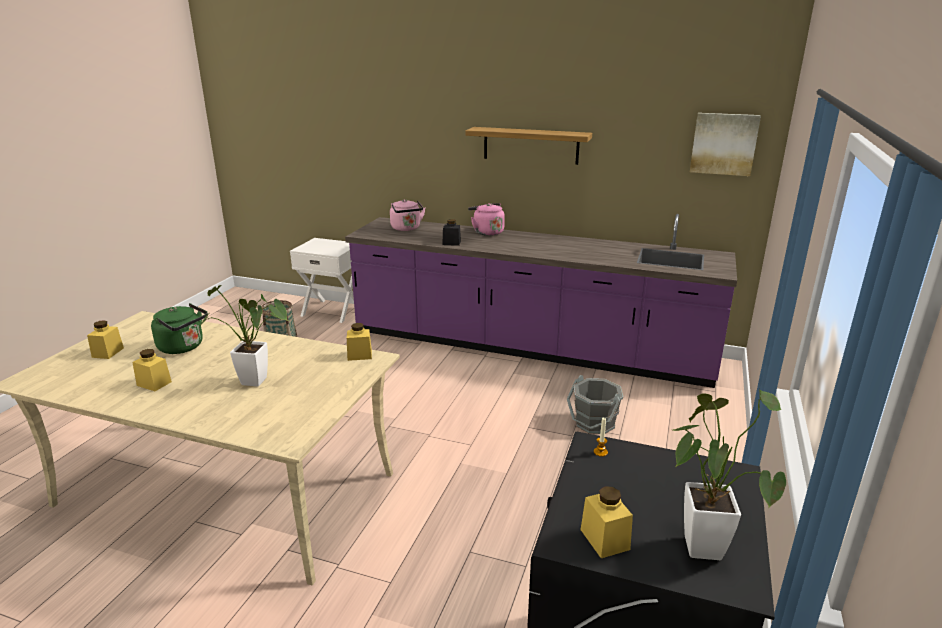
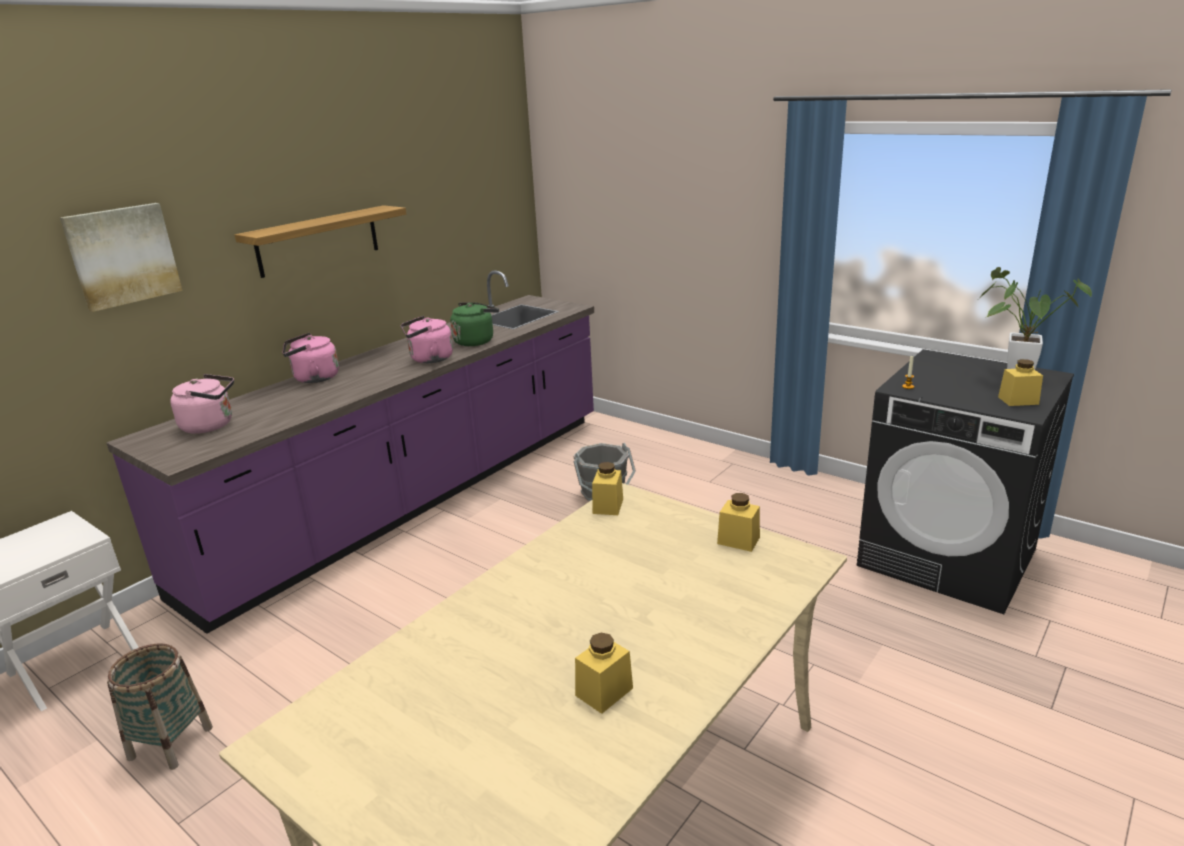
camera: 70 degrees left, 0 degrees up
yellow jar [87,320,124,359] -> yellow jar moved to [717,493,760,552]
green kettle [151,303,208,354] -> green kettle moved to [450,302,499,346]
potted plant [199,285,288,387] -> none
black jar [443,219,461,246] -> none
picture [690,113,761,176] -> picture moved to [60,203,183,312]
none -> pink kettle [401,316,453,363]

